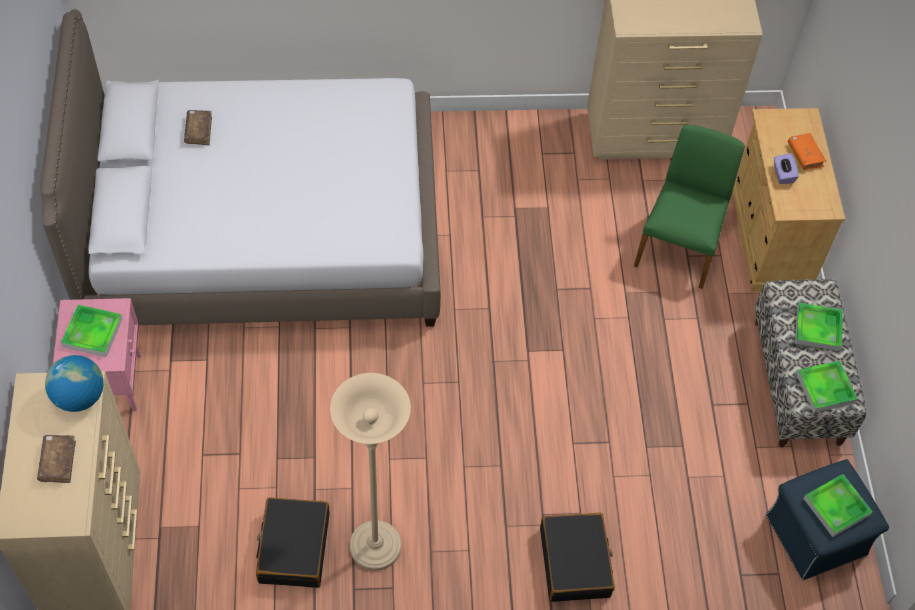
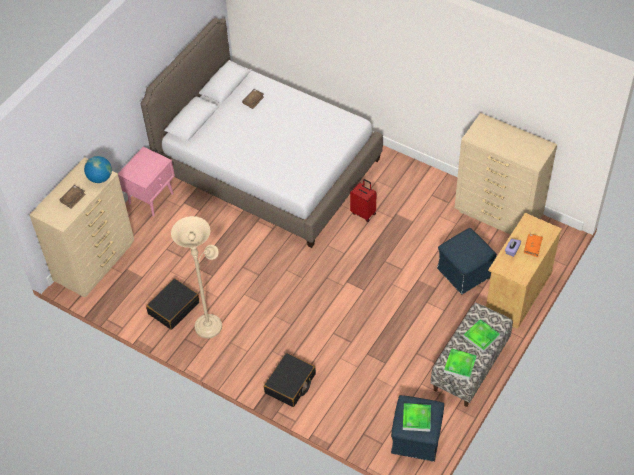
camera: 40 degrees right, 5 degrees down
tray [61,305,123,357] -> none
green chair [634,125,745,289] -> blue ottoman [437,228,497,294]
none -> red suitcase [350,179,376,222]

